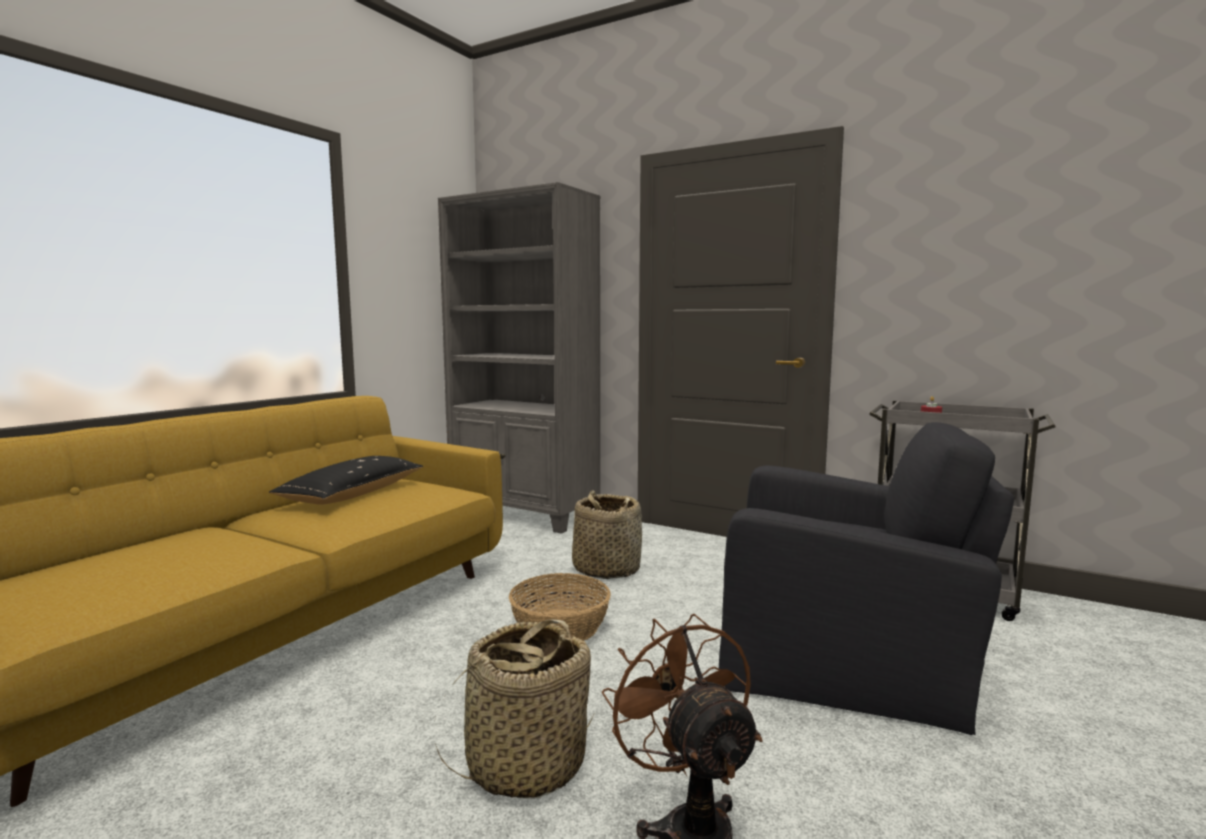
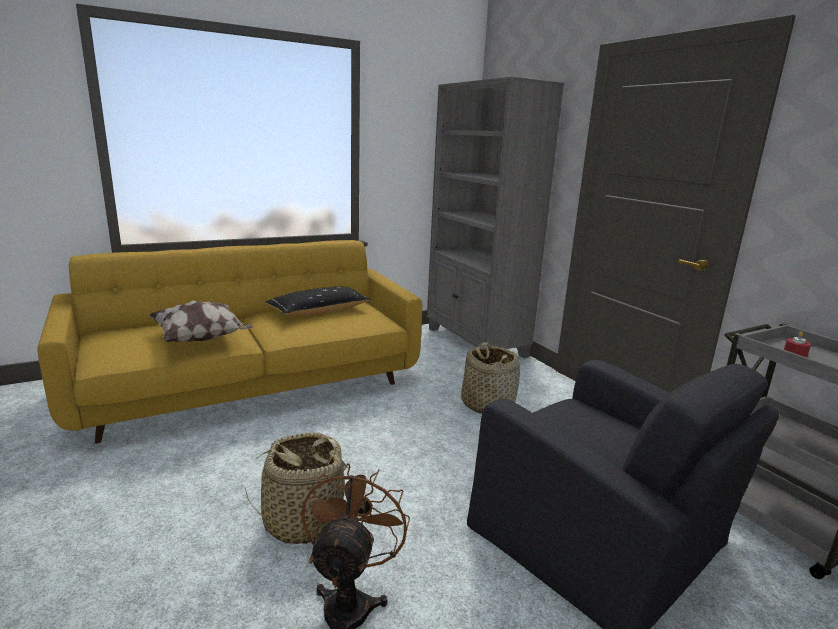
camera: 30 degrees right, 10 degrees up
basket [509,573,611,641] -> none
none -> pillow [149,301,253,342]

